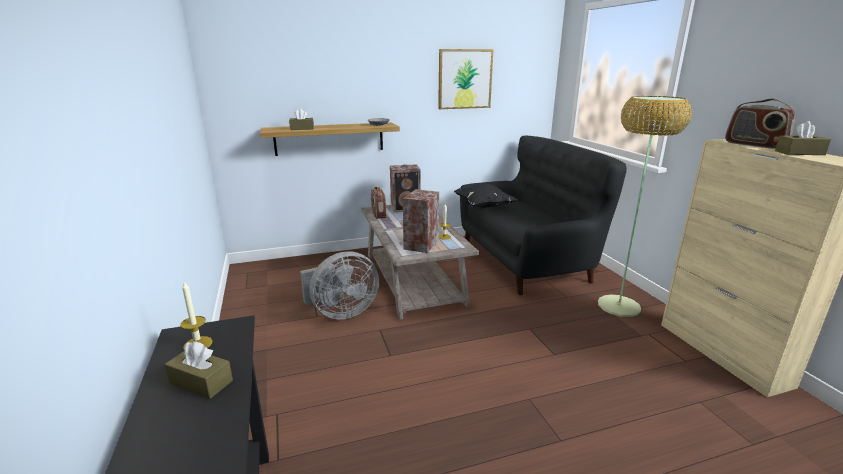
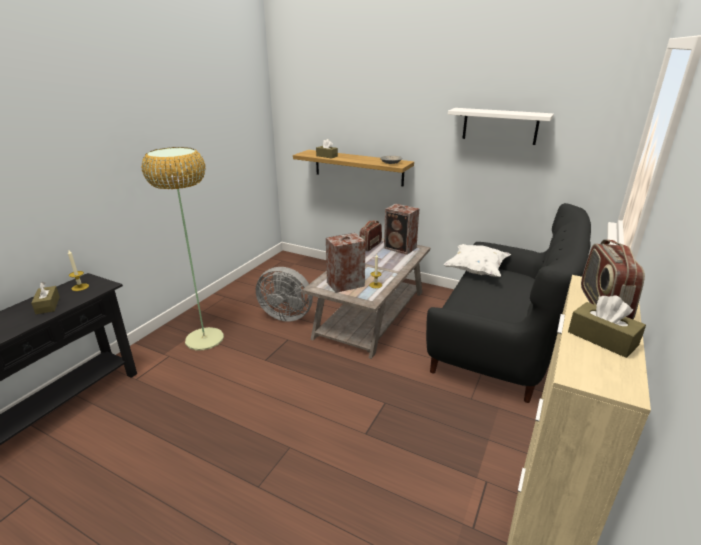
camera: 45 degrees right, 5 degrees up
picture [438,49,494,109] -> white shelf [448,108,554,145]
black pillow [454,184,518,208] -> white pillow [443,244,511,277]
floor lamp [598,96,692,317] -> floor lamp moved to [141,147,224,350]

